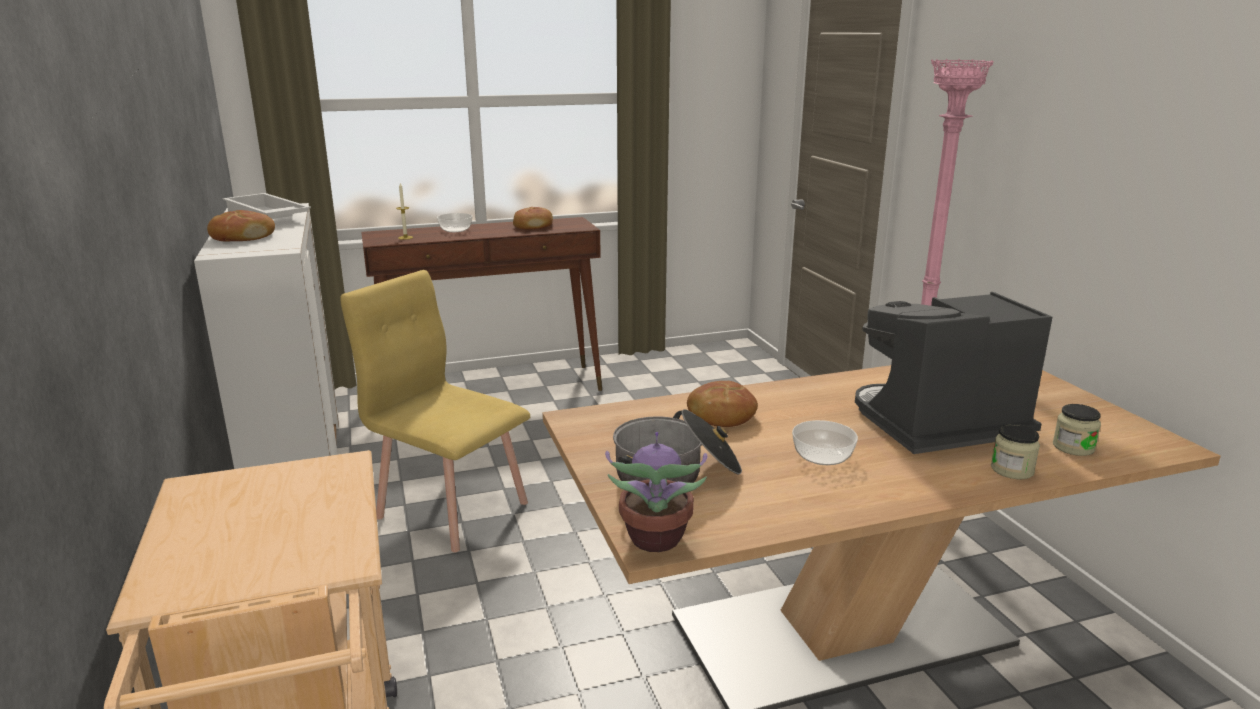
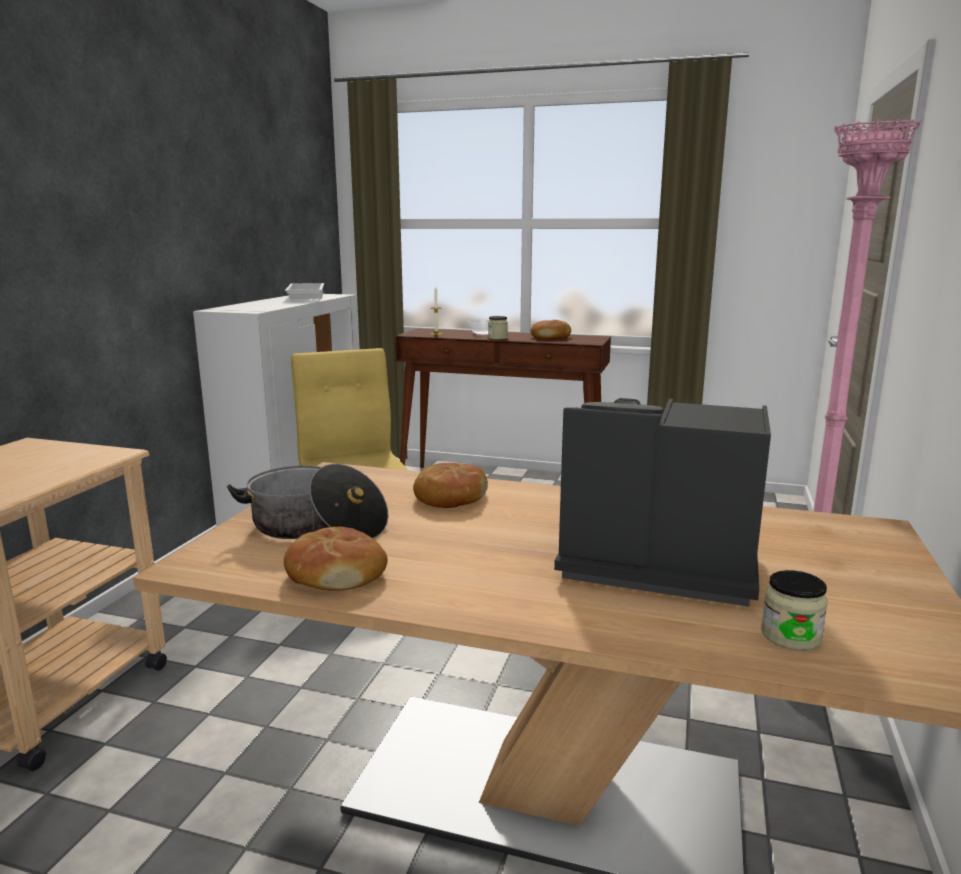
camera: 35 degrees right, 5 degrees down
bread [207,210,275,241] -> bread moved to [284,527,388,590]
potted plant [605,432,708,552] -> none
bowl [792,420,858,465] -> none
jar [991,424,1040,479] -> jar moved to [488,316,508,339]

